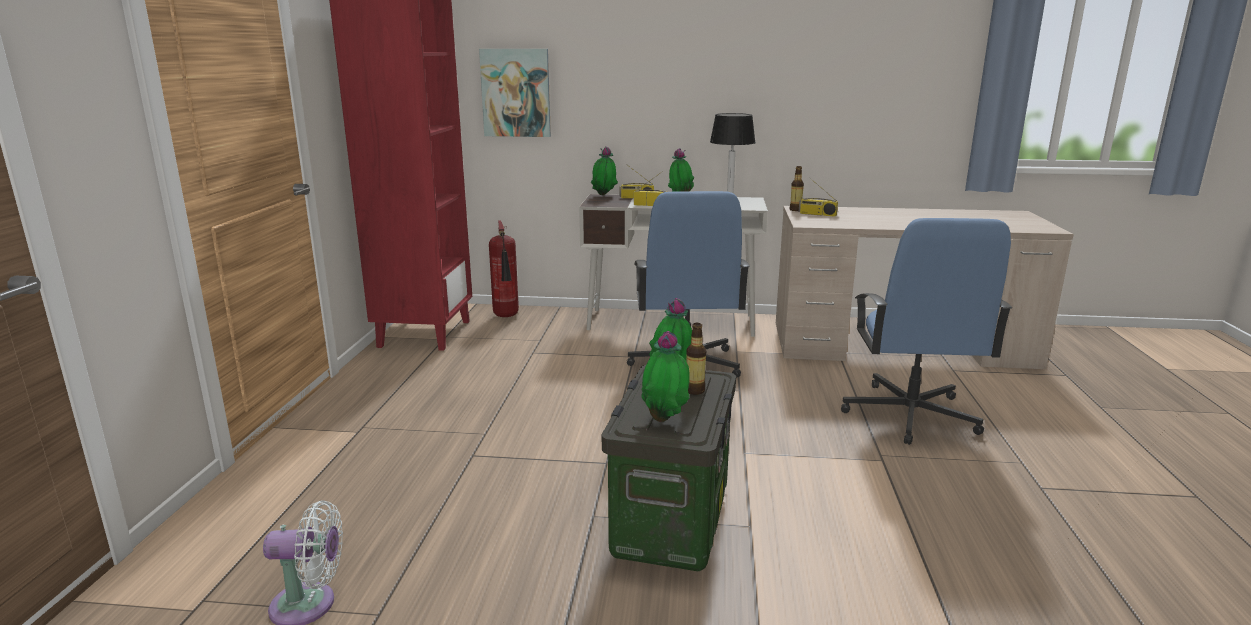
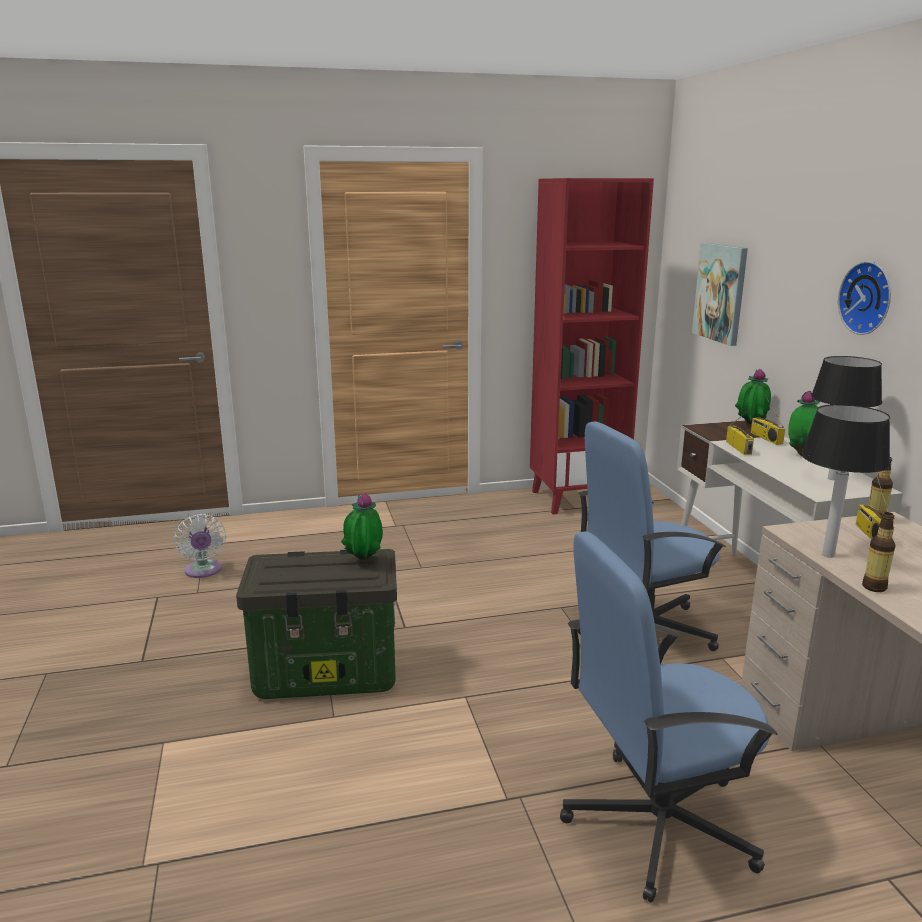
camera: 70 degrees right, 0 degrees up
fire extinguisher [489,220,519,317] -> none
potted plant [641,331,690,422] -> none
bottle [686,323,706,395] -> bottle moved to [862,512,896,592]
none -> table lamp [801,404,890,558]
none -> wall clock [838,261,891,335]

